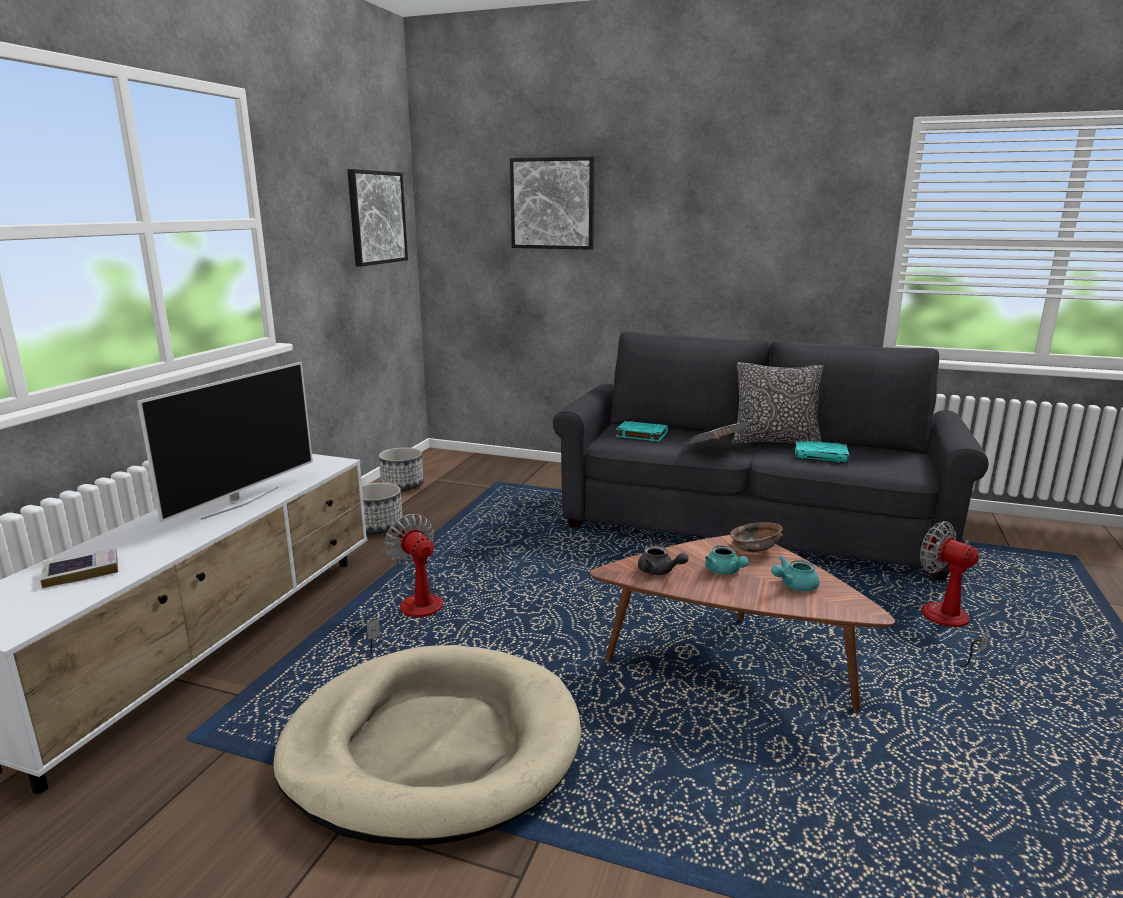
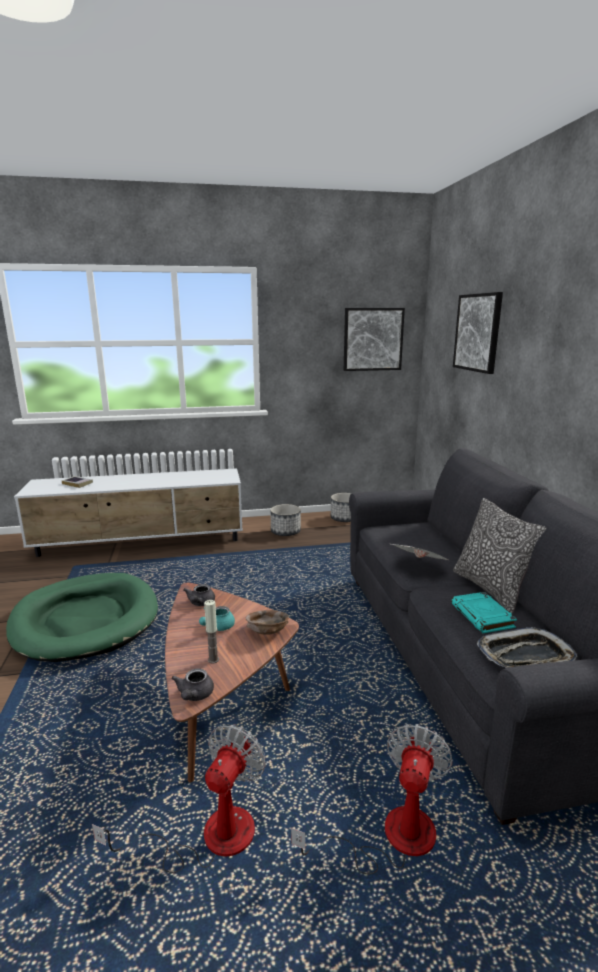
camera: 60 degrees right, 0 degrees up
television [137,362,313,523] -> none
beige dog bed [273,645,581,846] -> green dog bed [6,573,158,662]
fan [366,514,443,655] -> fan moved to [92,724,266,873]
turquoise book [616,421,668,442] -> none
turquoise teapot [771,556,820,591] -> candle [204,600,219,663]
none -> grey teapot [172,669,214,701]
none -> tray [477,627,577,668]

